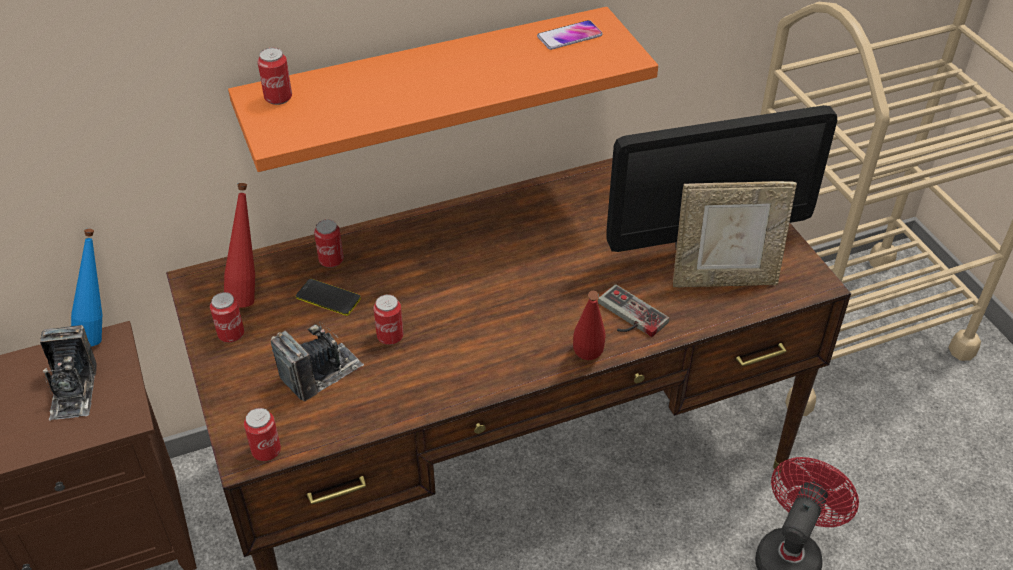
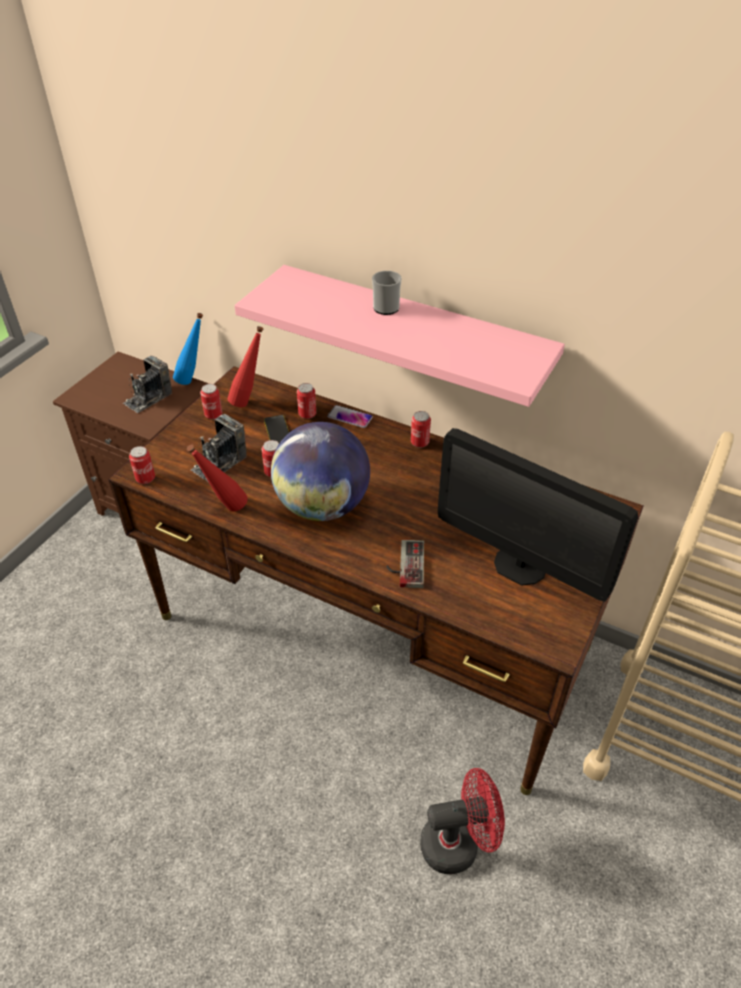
camera: 50 degrees right, 0 degrees up
orange shelf [228,7,658,172] -> pink shelf [235,265,565,407]
can [257,48,292,105] -> can moved to [411,411,431,448]
camera [271,322,364,402] -> camera turned 120 degrees clockwise [190,414,247,482]
phone [537,20,603,50] -> phone moved to [327,405,373,428]
red bottle [573,291,606,360] -> red bottle moved to [187,444,248,511]
picture frame [673,181,797,288] -> none
none -> globe [271,422,370,521]
none -> mug [372,270,402,315]

